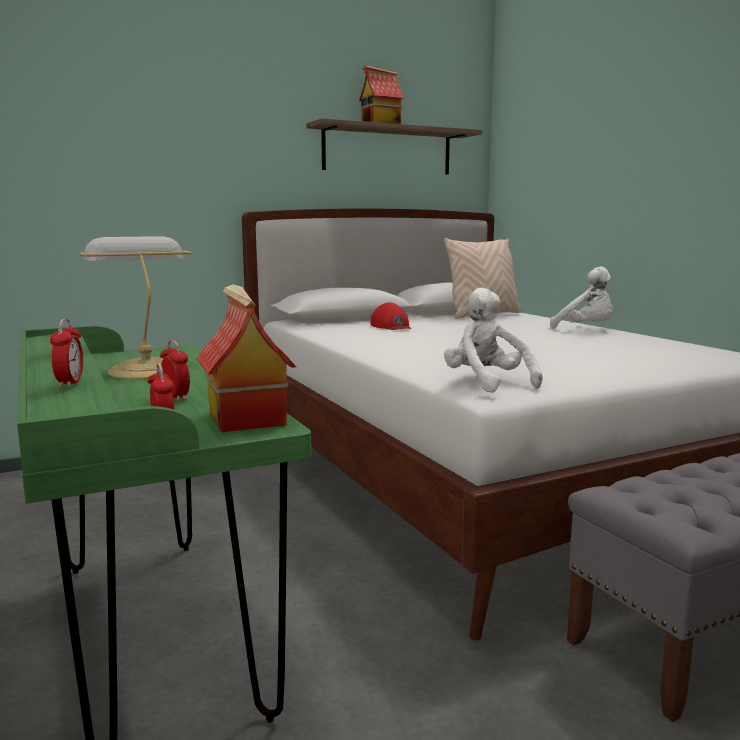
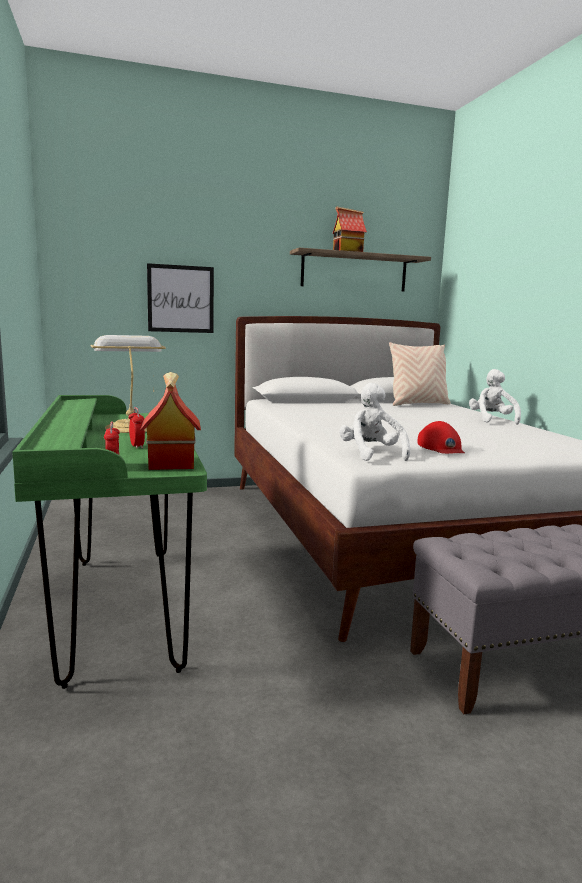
camera: 10 degrees right, 0 degrees up
alarm clock [50,318,83,388] -> none
red cap [371,302,411,330] -> red cap moved to [417,421,465,454]
white plush toy [550,267,613,328] -> white plush toy turned 150 degrees counterclockwise [469,369,521,425]
none -> picture [147,263,214,333]

